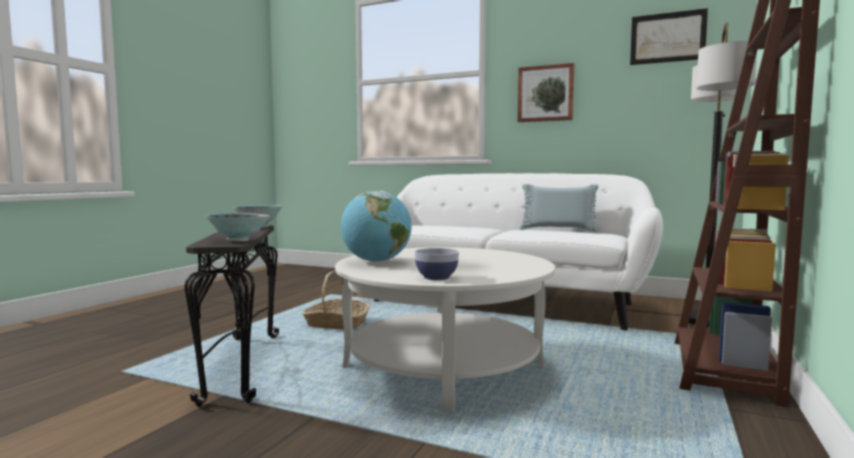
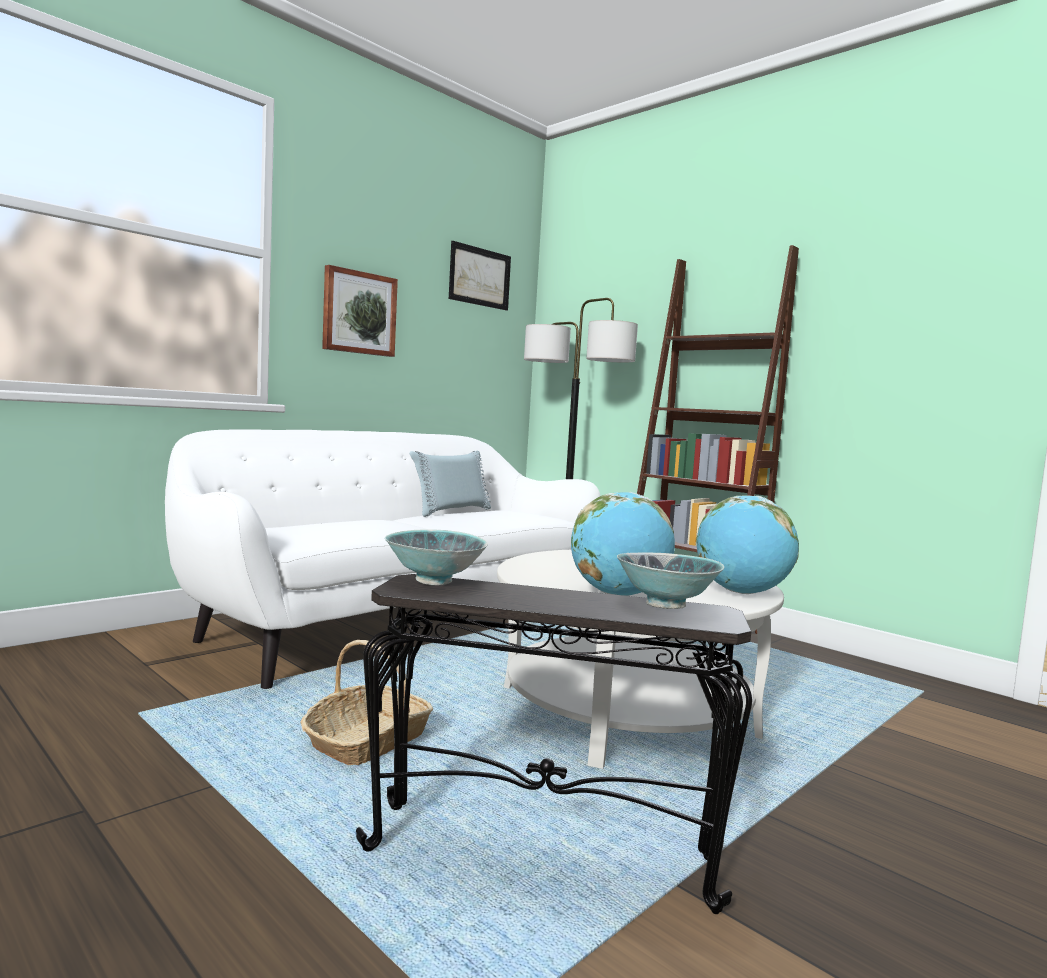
camera: 70 degrees left, 0 degrees up
bowl [414,248,459,280] -> globe [696,495,799,594]

